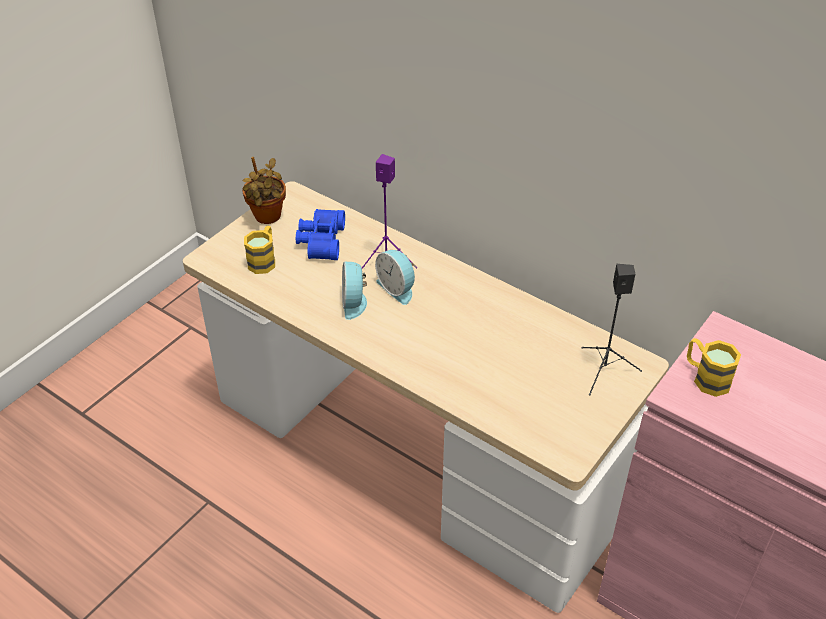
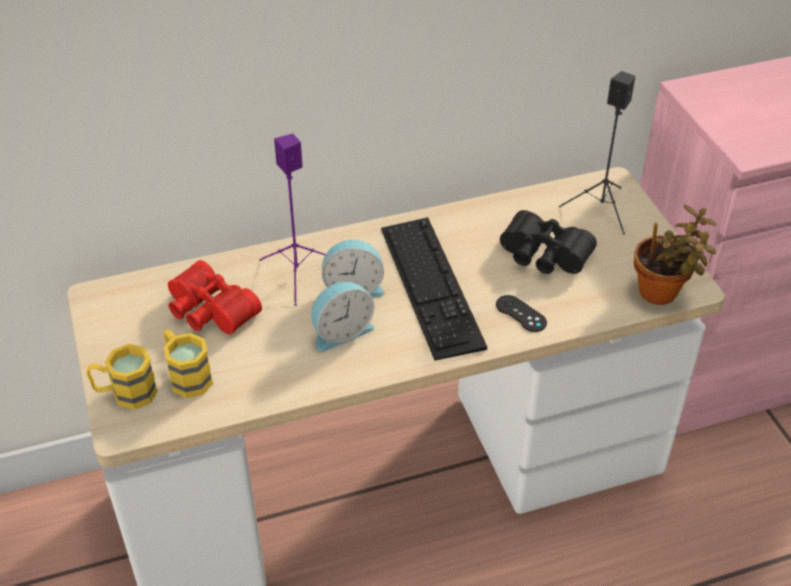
camera: 55 degrees left, 0 degrees up
potted plant [242,157,286,224] -> potted plant moved to [634,205,716,305]
blue binoculars [296,209,345,260] -> red binoculars [168,260,262,335]
alarm clock [342,262,367,320] -> alarm clock turned 60 degrees counterclockwise [311,282,374,352]
yellow mug [687,338,741,397] -> yellow mug moved to [86,344,158,410]
none -> keyboard [381,217,487,361]
none -> black game controller [496,295,547,332]
none -> black binoculars [500,210,597,274]

